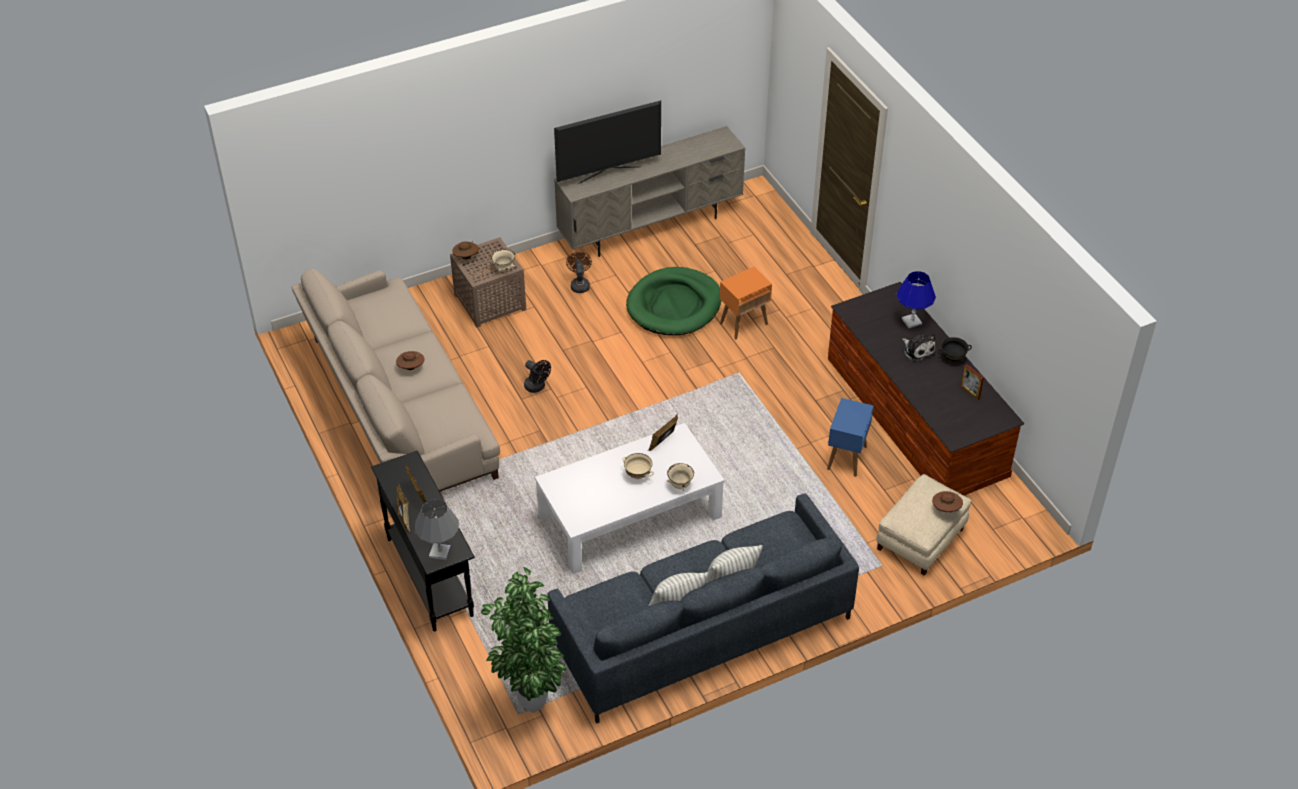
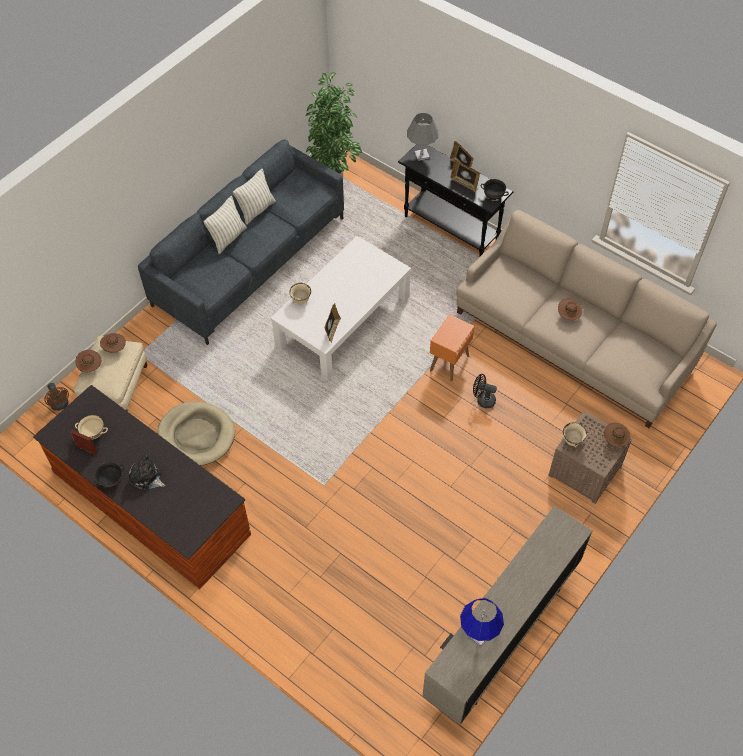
camera: 155 degrees right, 10 degrees up
television [554,100,661,184] -> none
brown fan [566,252,592,293] -> brown fan moved to [44,383,69,411]
beige bowl [622,453,654,479] -> beige bowl moved to [75,415,108,439]
green dog bed [626,267,721,335] -> none
orange side table [720,267,772,339] -> orange side table moved to [430,314,474,381]
blue side table [827,398,874,477] -> beige dog bed [158,401,235,466]
blue table lamp [896,271,936,328] -> blue table lamp moved to [460,598,504,646]
none -> brown hat [100,333,126,352]
none -> black bowl [481,179,509,200]

